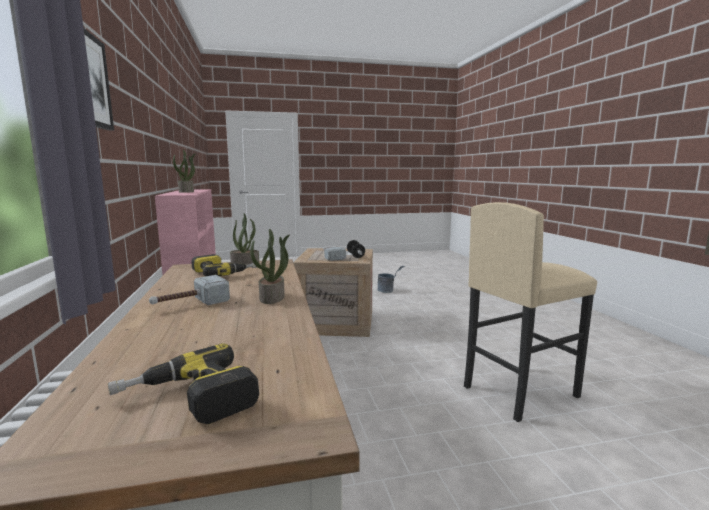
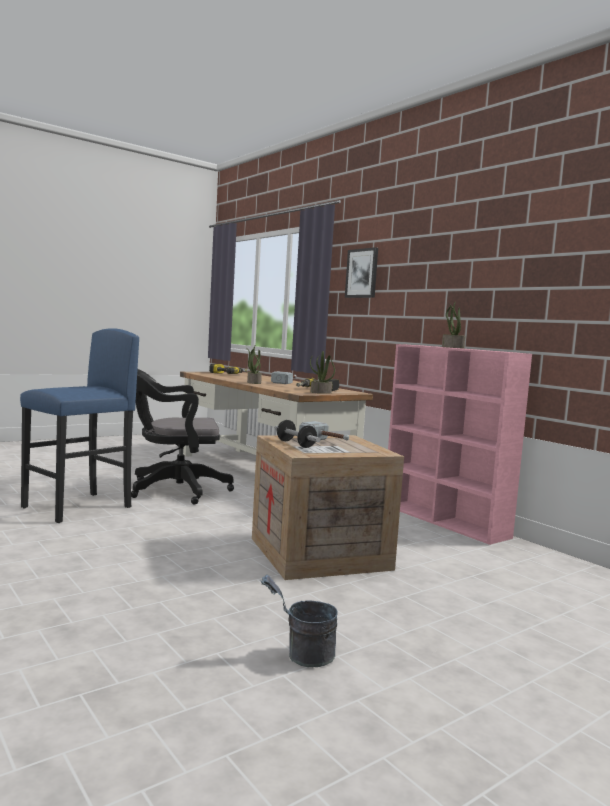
camera: 155 degrees right, 5 degrees down
beige stool [464,202,597,422] -> blue stool [20,328,139,523]
none -> black office chair [131,369,234,505]

